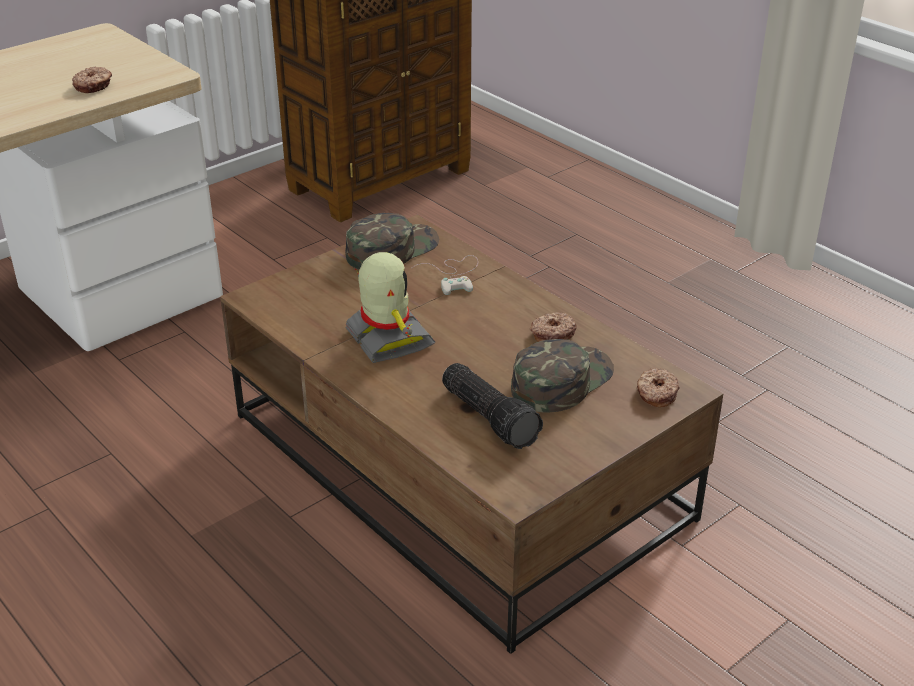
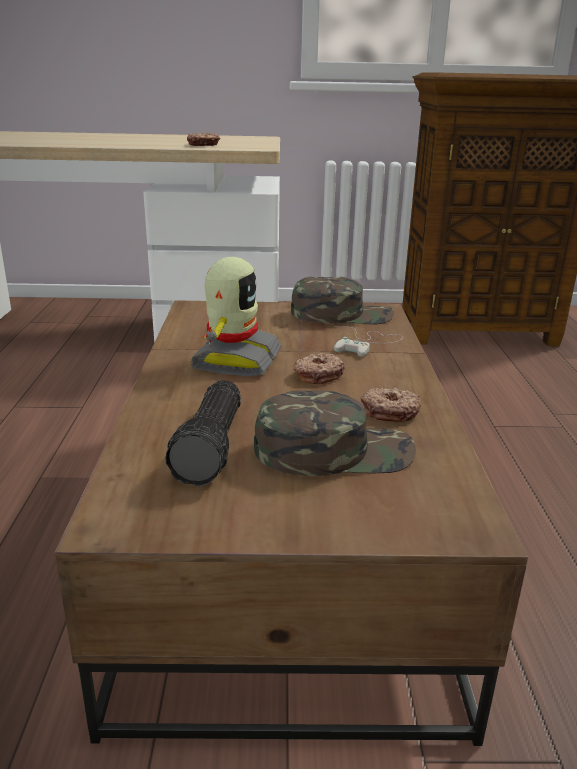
camera: 40 degrees right, 10 degrees down
donut [637,368,680,407] -> donut moved to [293,353,345,384]

